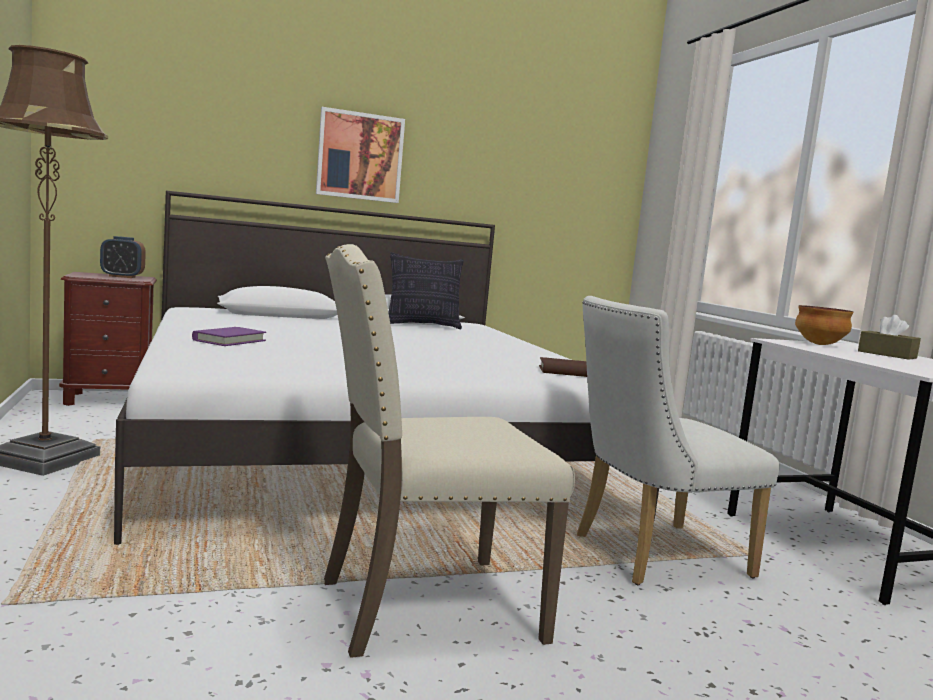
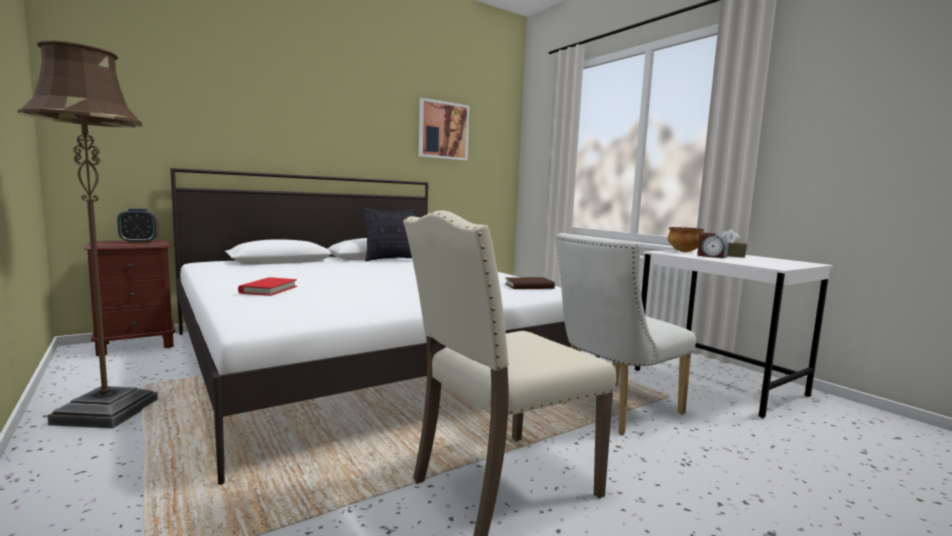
camera: 15 degrees left, 0 degrees up
purple book [192,327,266,346] -> red book [238,277,297,296]
picture [316,107,405,203] -> picture moved to [419,98,470,161]
none -> alarm clock [697,233,729,258]

